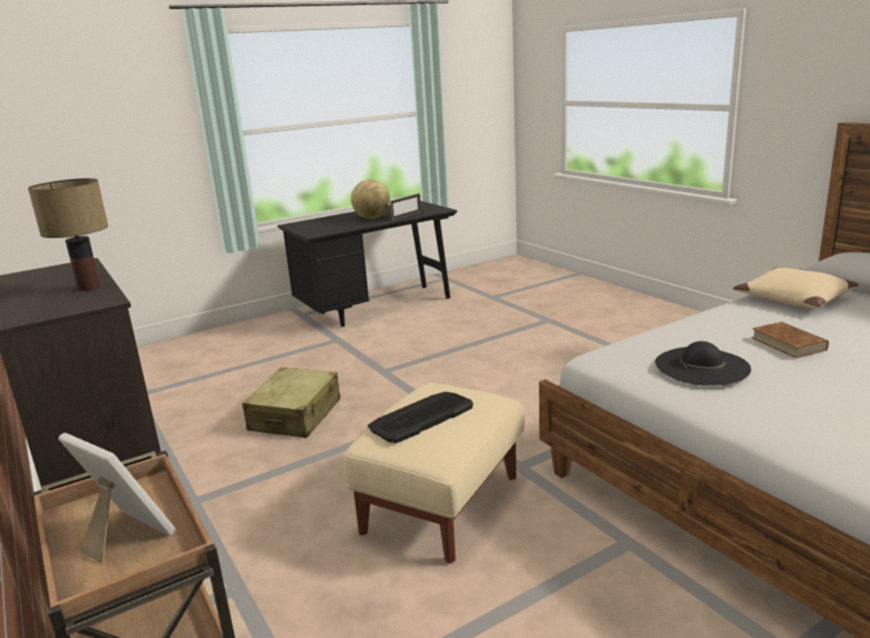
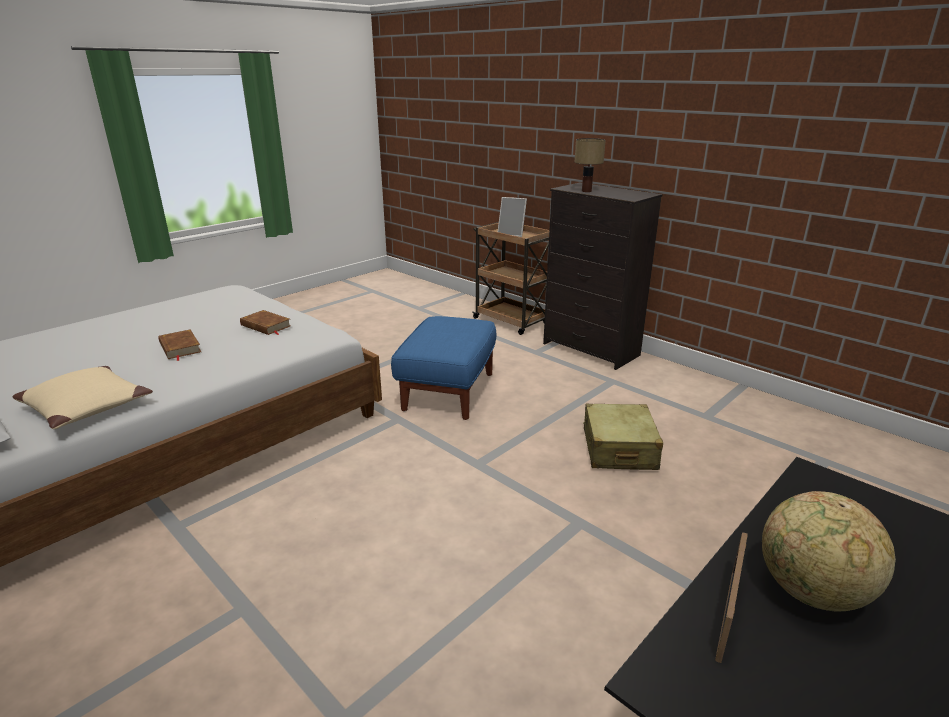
camera: 165 degrees right, 5 degrees up
beige ottoman [344,383,525,563] -> blue ottoman [391,316,496,420]
keyboard [368,392,473,443] -> none
black hat [655,341,751,386] -> brown book [240,310,291,335]

